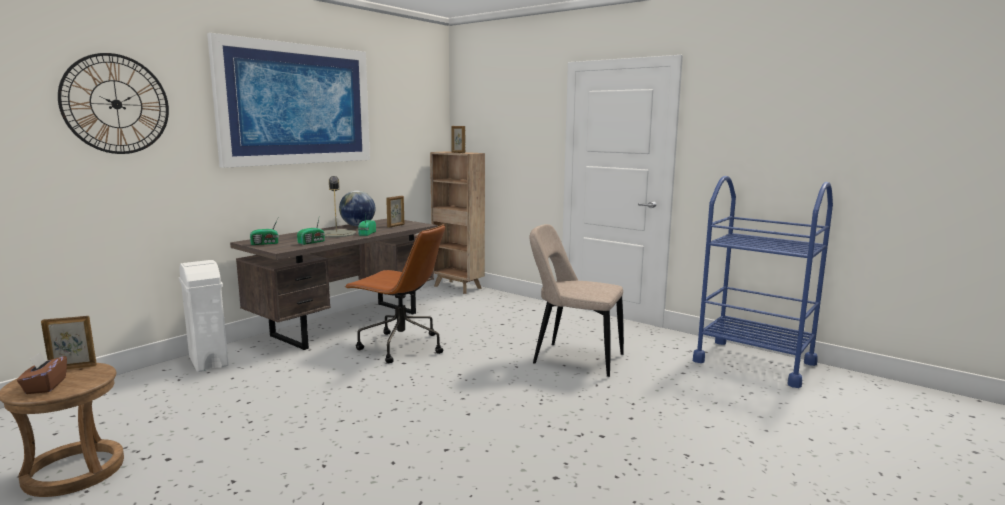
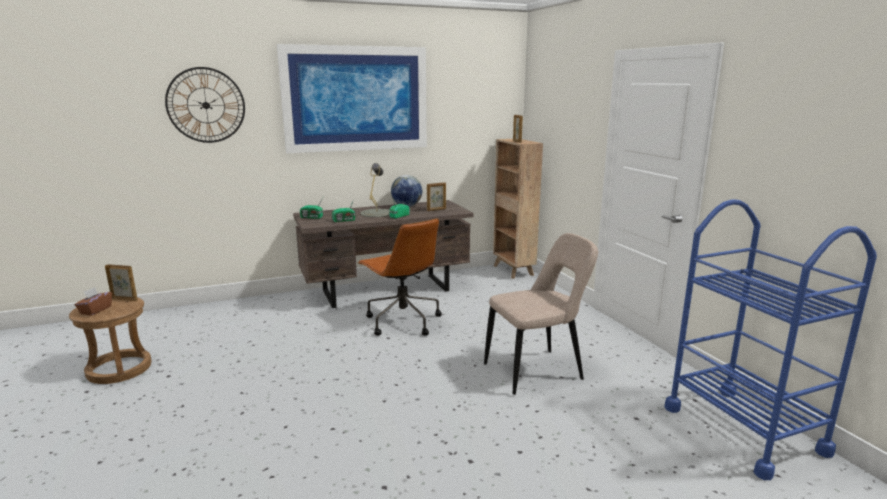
camera: 30 degrees right, 5 degrees up
white trash can [179,260,229,372] -> none
beige chair [530,224,624,377] -> beige chair turned 105 degrees clockwise [484,233,598,395]

